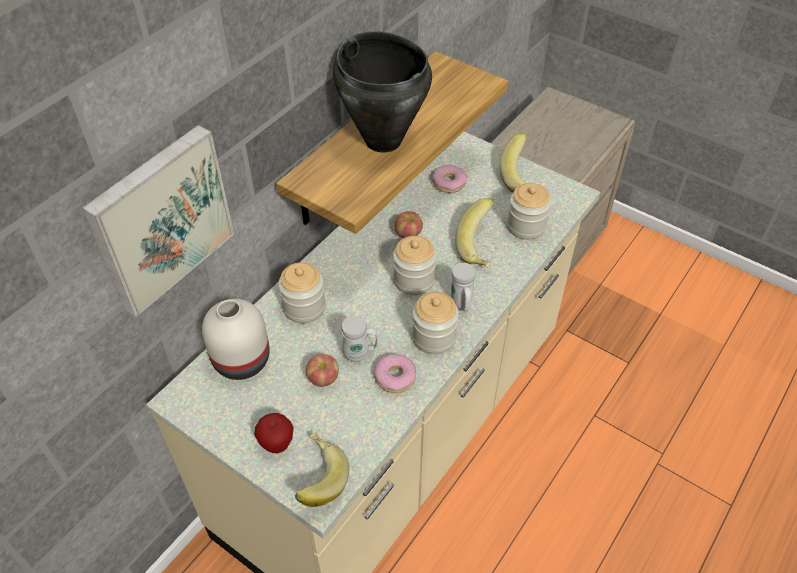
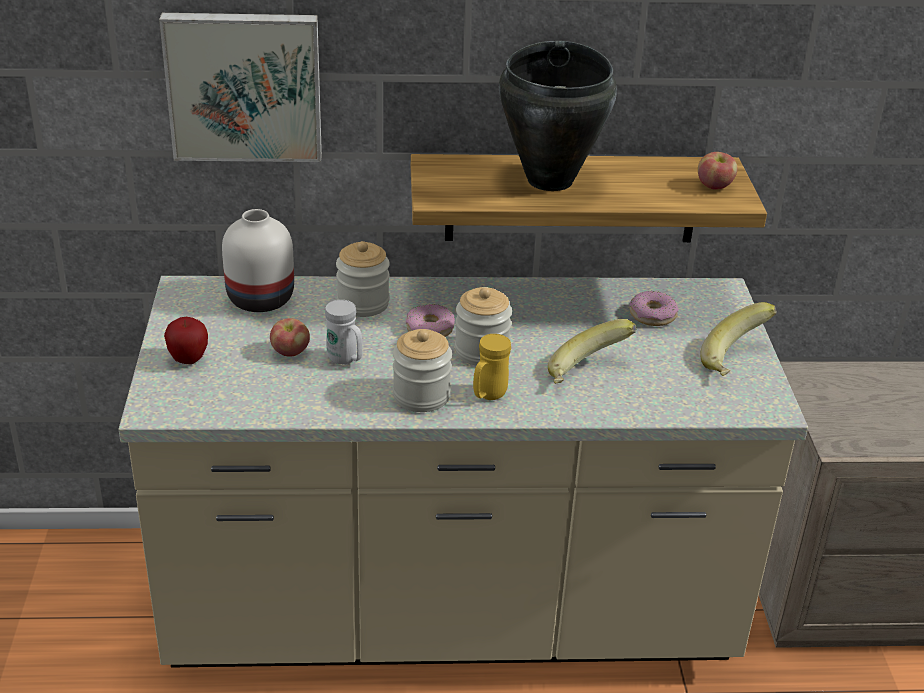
camera: 50 degrees right, 15 degrees down
banana [295,432,349,507] -> none
donut [374,354,416,393] -> donut moved to [406,304,455,337]
apple [395,211,423,238] -> apple moved to [698,152,737,190]
white mug [451,263,476,312] -> yellow mug [473,334,511,400]
jar [507,183,551,240] -> none

